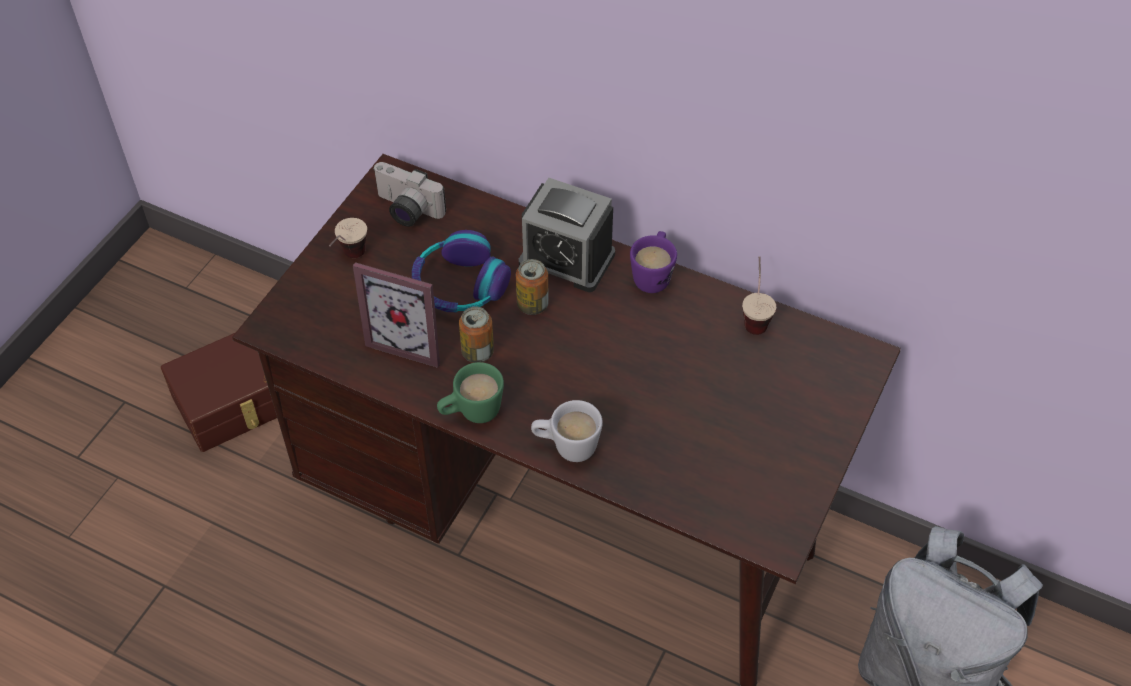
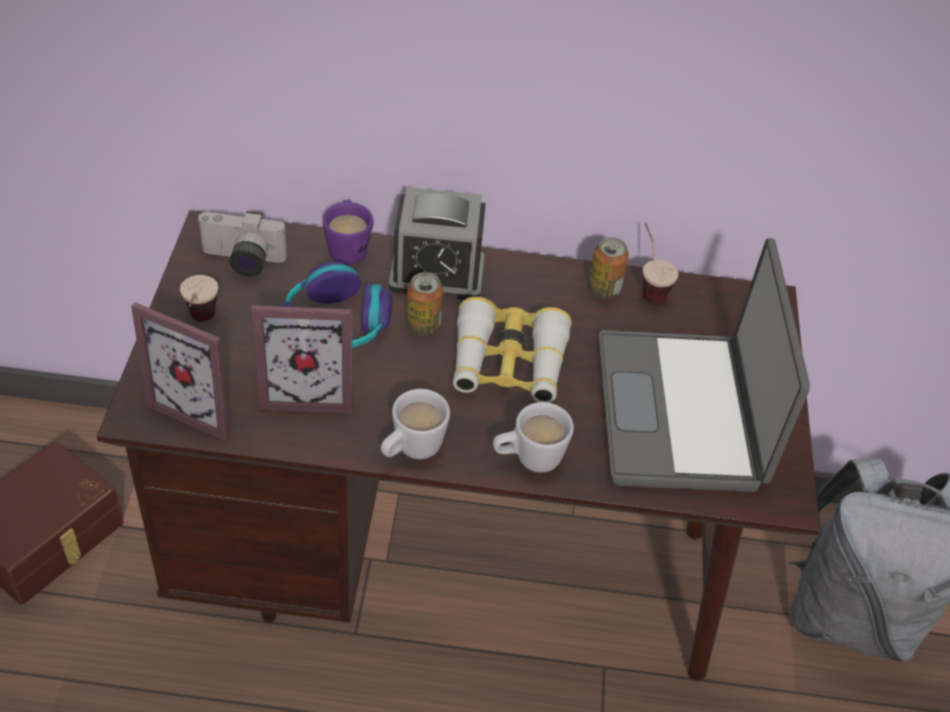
camera: 25 degrees left, 5 degrees down
green mug [437,362,504,423] -> white mug [381,389,450,459]
can [459,306,494,363] -> can moved to [588,237,629,299]
purple mug [630,231,677,293] -> purple mug moved to [323,200,373,265]
none -> picture frame [131,302,230,441]
none -> binoculars [453,297,572,403]
none -> laptop [599,238,810,492]

